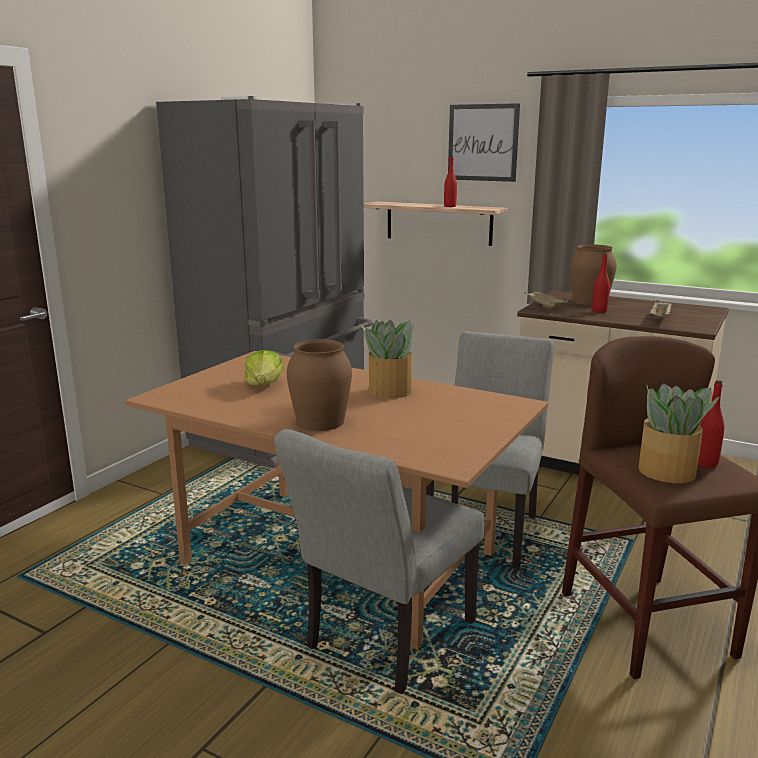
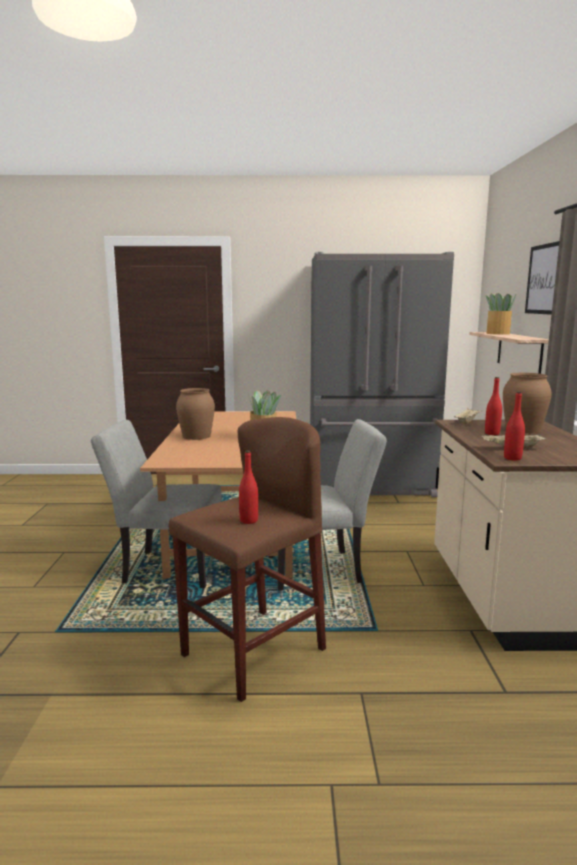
camera: 60 degrees right, 5 degrees down
lettuce [244,350,284,386] -> none
red bottle [444,156,457,207] -> red bottle moved to [504,392,525,461]
potted plant [639,384,719,483] -> potted plant moved to [486,293,516,335]

